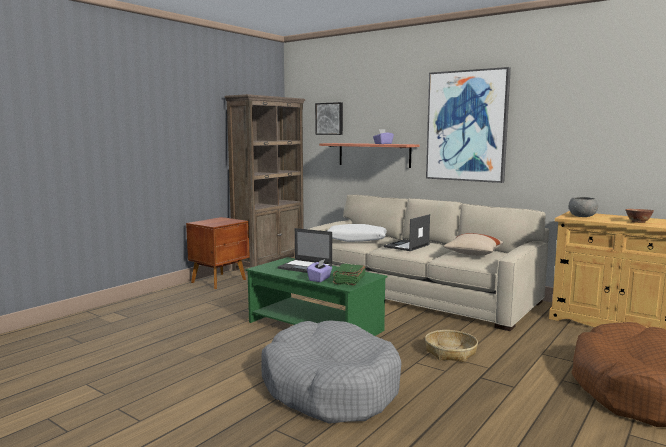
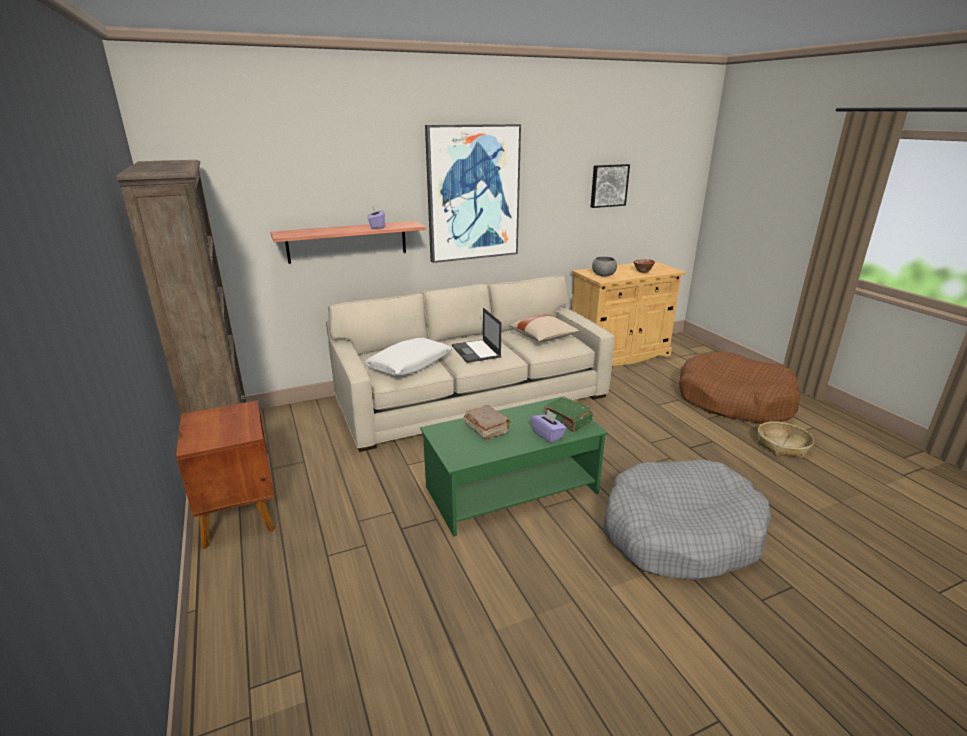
camera: 60 degrees left, 15 degrees up
laptop [277,228,333,273] -> brown book [464,405,511,439]
picture [315,102,343,135] -> picture moved to [591,164,630,208]
basket [425,330,478,362] -> basket moved to [758,421,814,458]

